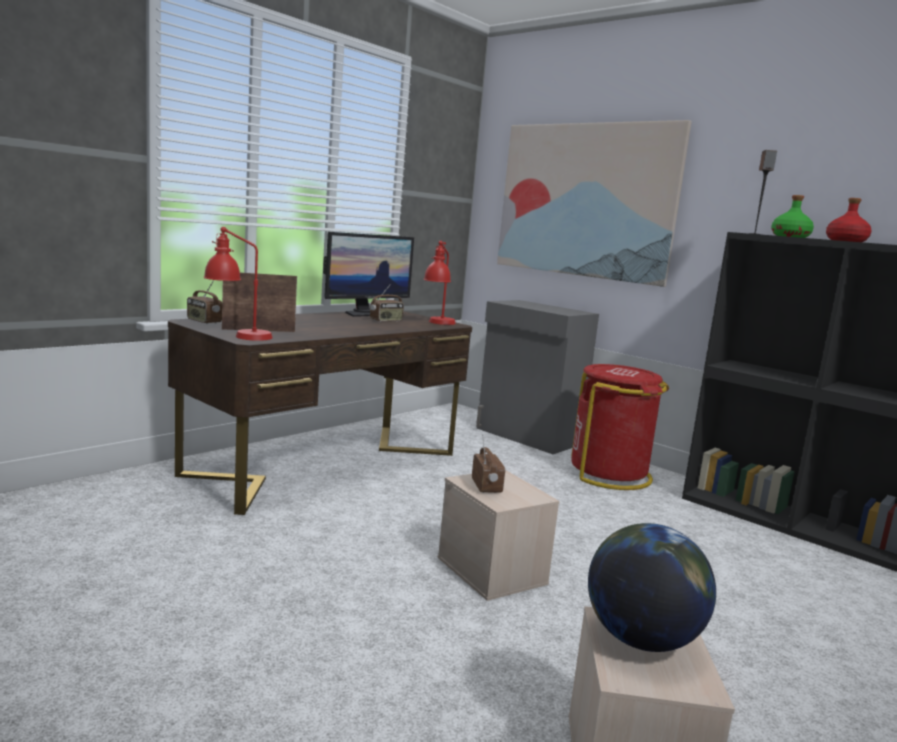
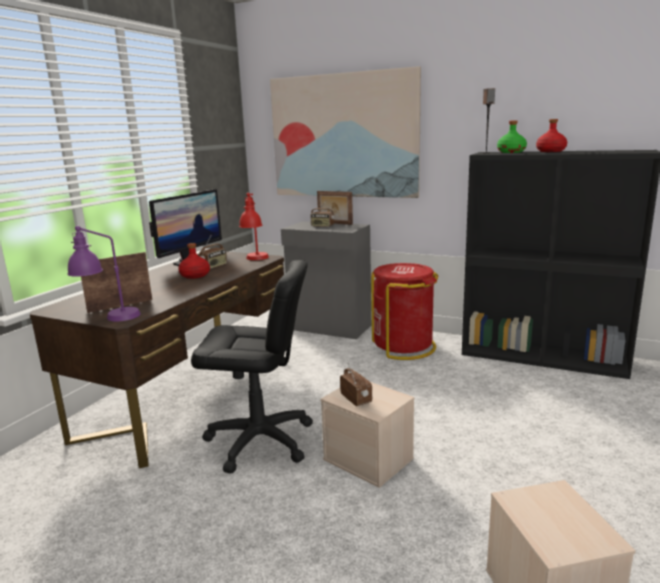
camera: 15 degrees left, 5 degrees up
radio [187,280,222,324] -> radio moved to [310,203,334,227]
red table lamp [203,227,273,341] -> purple table lamp [67,226,141,321]
globe [588,523,716,652] -> none
none -> red bottle [178,243,210,279]
none -> black office chair [191,260,313,473]
none -> picture frame [317,191,353,225]

